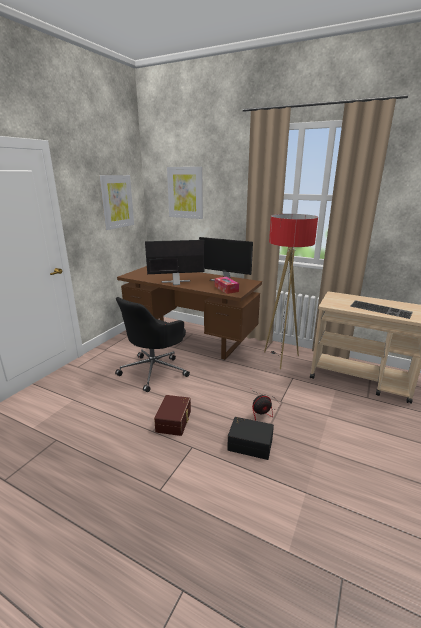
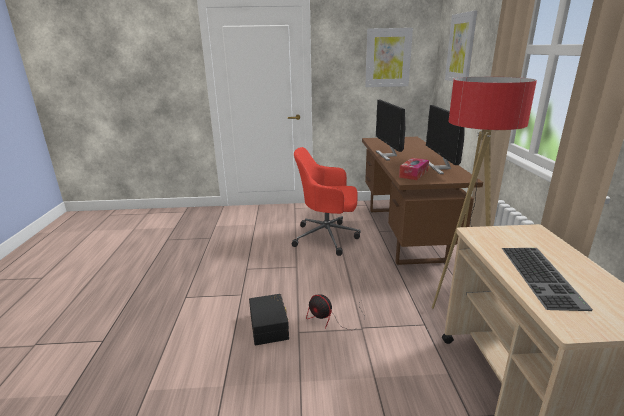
camera: 60 degrees right, 0 degrees up
black office chair [115,297,190,392] -> red office chair [292,147,360,256]
monitor [145,240,204,285] -> monitor turned 150 degrees counterclockwise [376,100,405,161]
brown storage box [154,395,191,436] -> none

